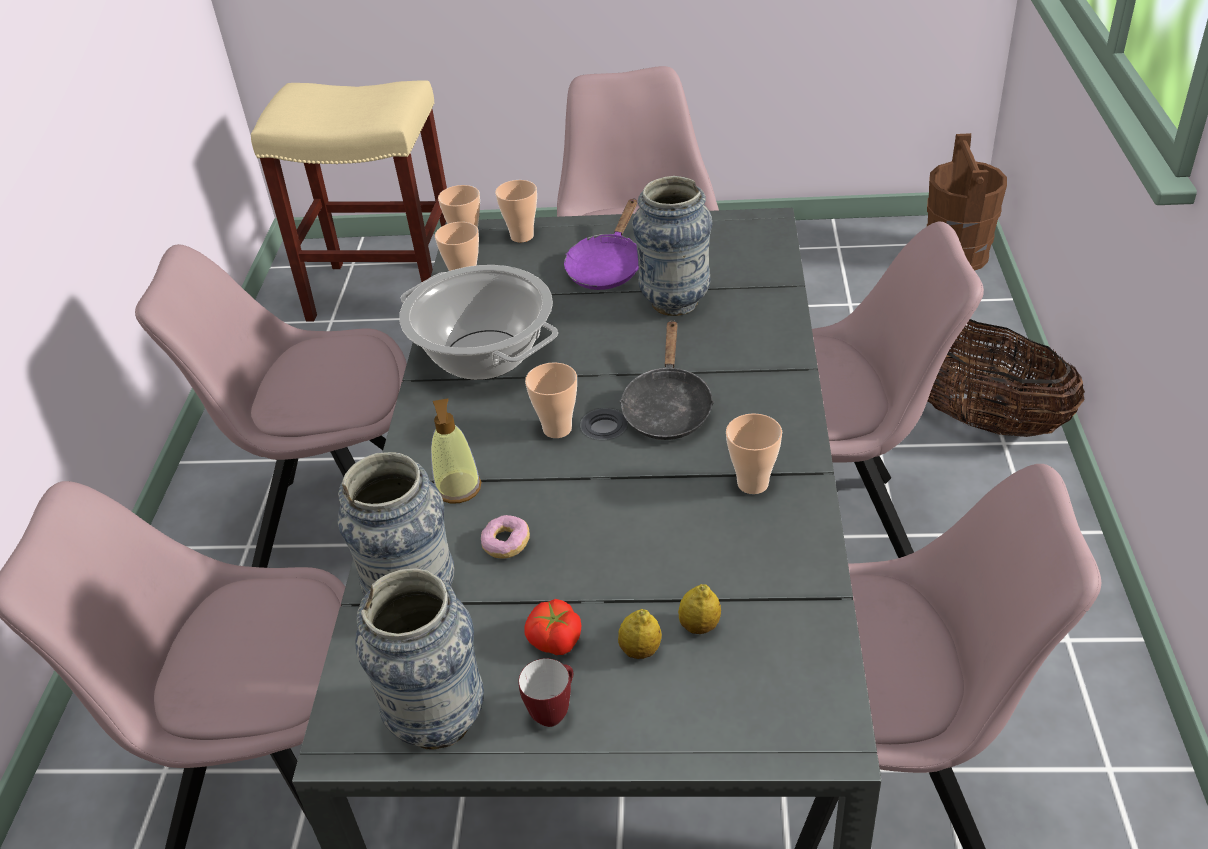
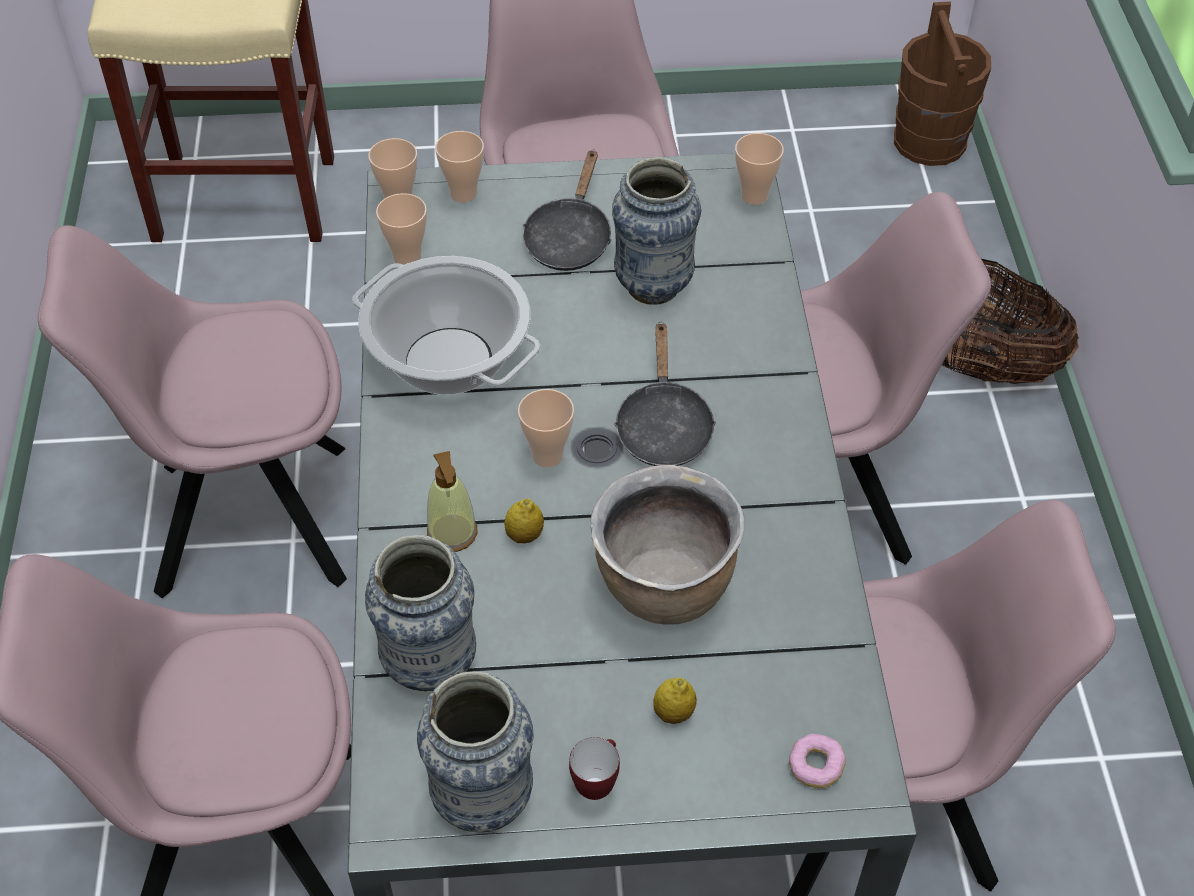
camera: 10 degrees left, 10 degrees up
donut [481,515,530,558] -> donut moved to [789,734,846,788]
tomato [524,599,581,655] -> none
purple frying pan [564,198,639,290] -> black frying pan [523,149,612,271]
lemon [678,584,721,634] -> lemon moved to [504,499,544,543]
cup [726,413,782,494] -> cup moved to [735,133,784,205]
none -> brown cooking pot [591,465,744,625]

